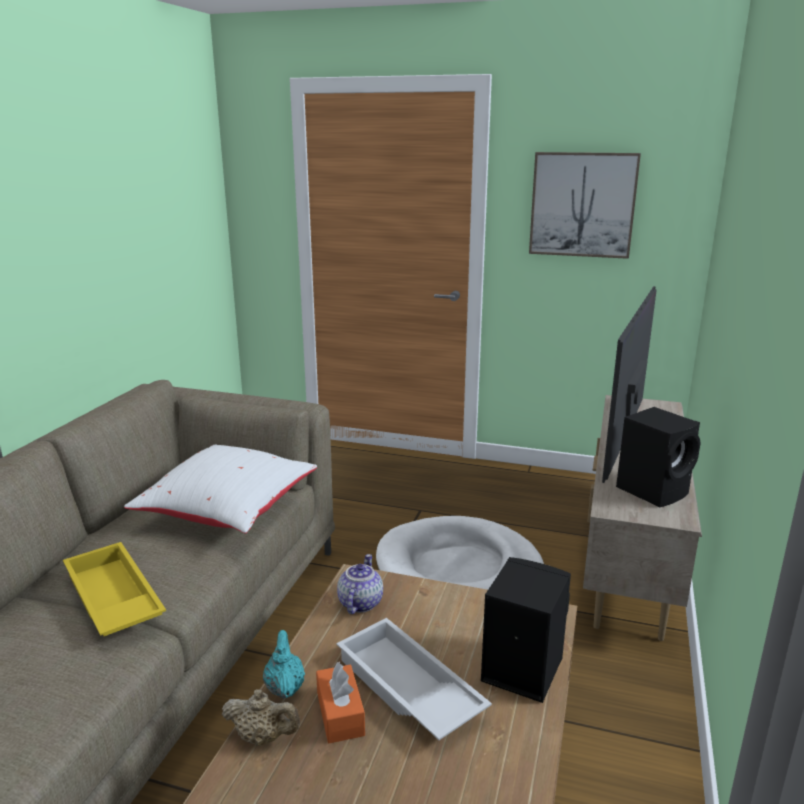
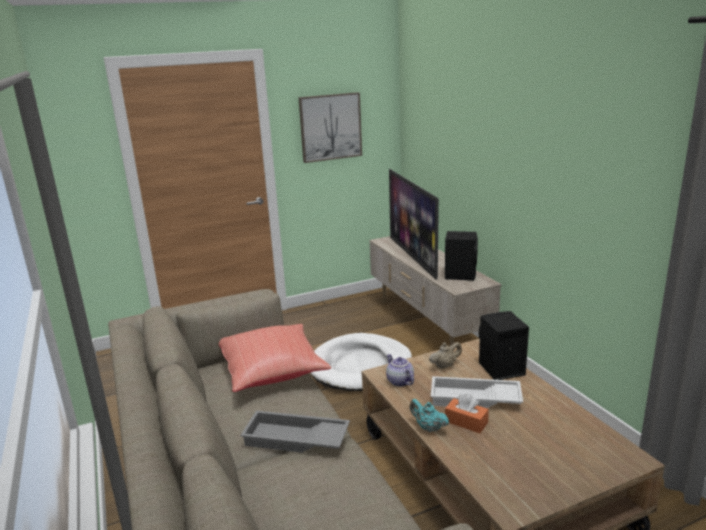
camera: 40 degrees left, 0 degrees up
yellow tray [63,542,166,636] -> grey tray [240,410,350,453]
white pillow [124,445,317,534] -> red pillow [219,324,331,392]
beige teapot [222,689,300,746] -> beige teapot moved to [429,342,462,369]

